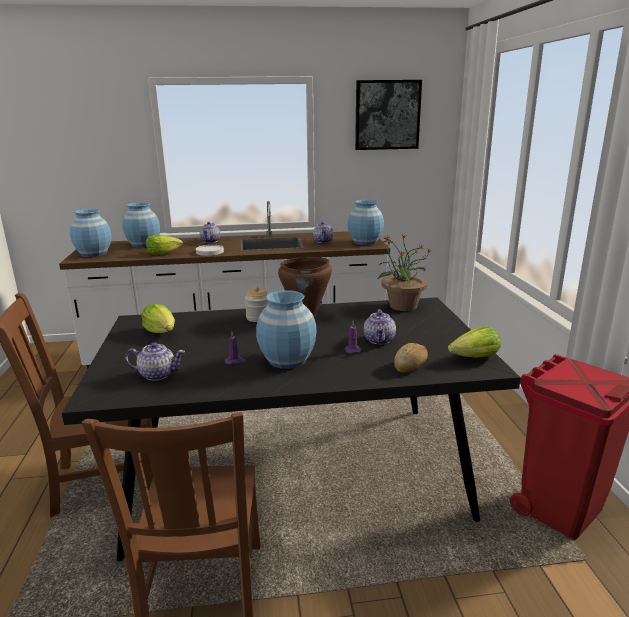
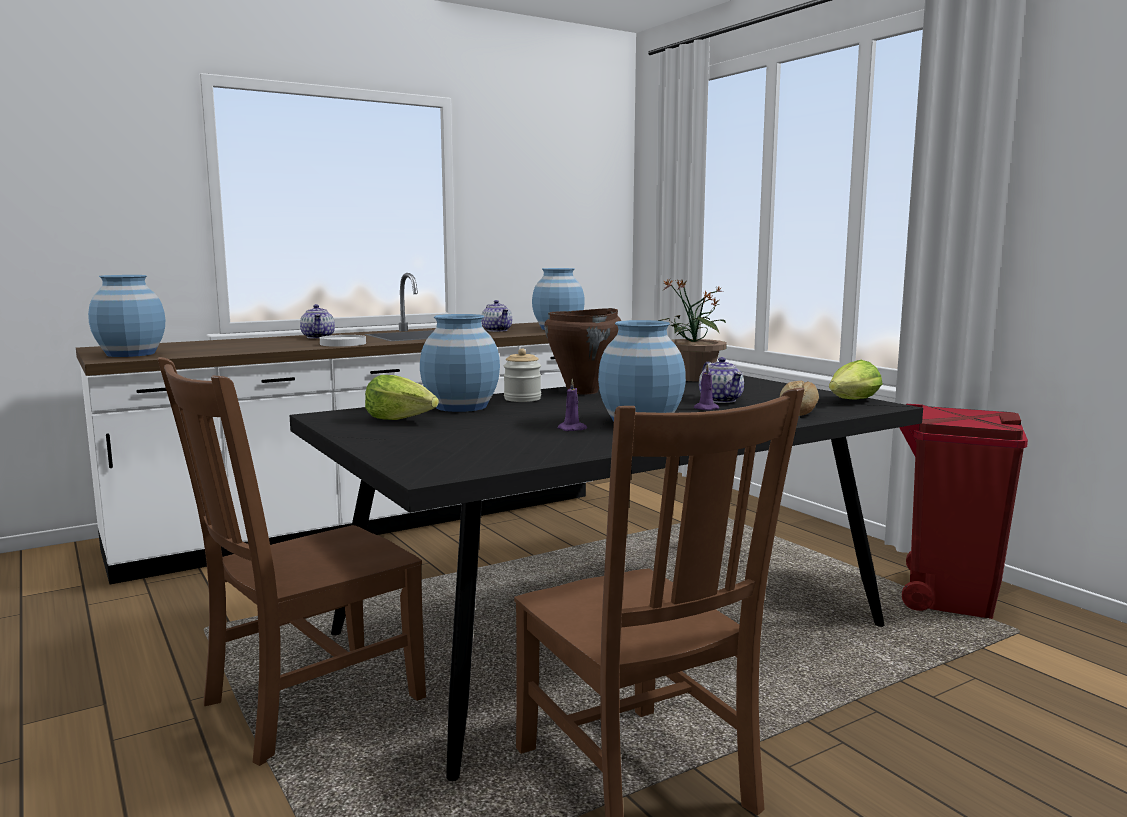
camera: 25 degrees left, 10 degrees down
blue vase [122,202,160,248] -> blue vase moved to [420,314,500,412]
teapot [125,342,185,381] -> none
lettuce [146,235,183,255] -> none
picture [355,80,422,150] -> none

